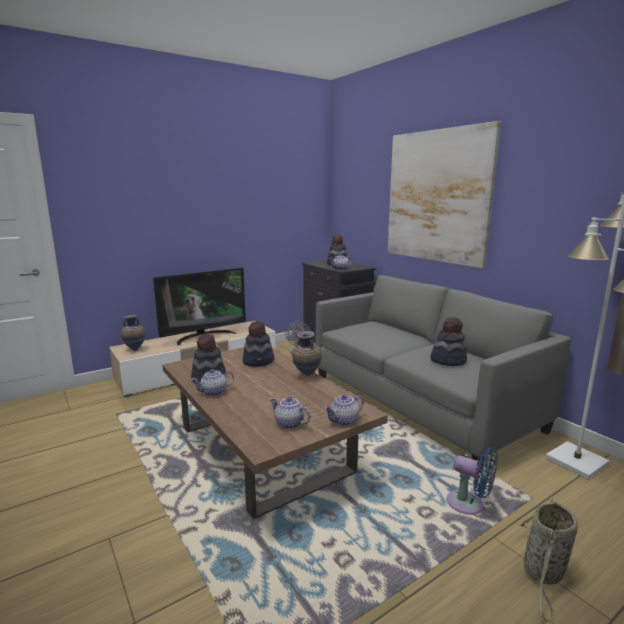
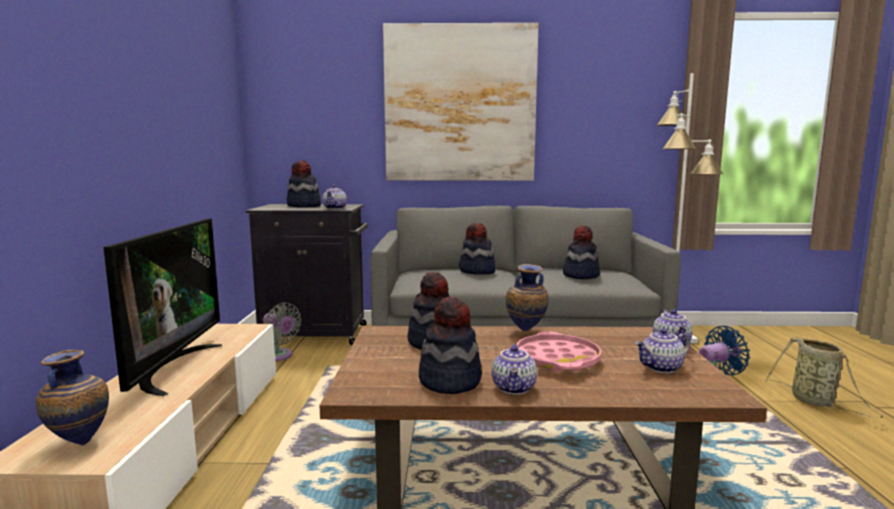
camera: 55 degrees left, 5 degrees down
none -> hat [459,223,496,275]
none -> pink tray [517,332,601,372]

